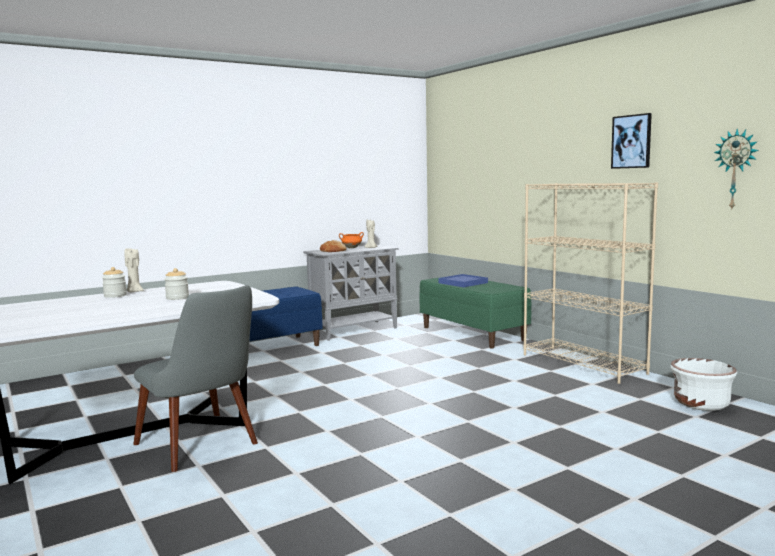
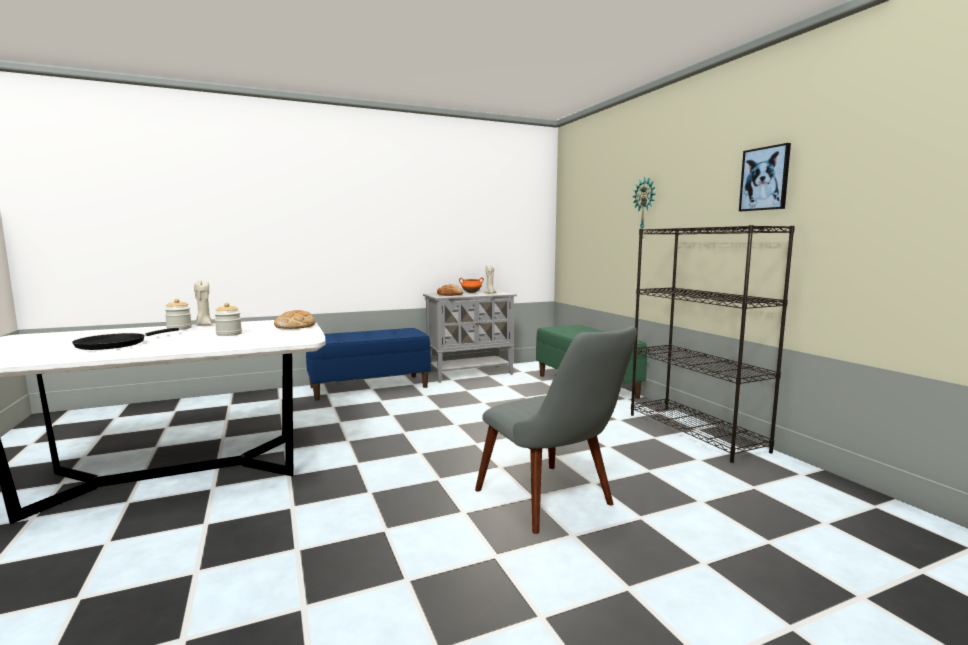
camera: 10 degrees right, 0 degrees up
grey chair [133,285,258,472] -> grey chair moved to [475,326,637,534]
blue tray [439,274,488,287] -> none
beige bookcase [523,182,658,384] -> black bookcase [631,225,795,463]
white planter [670,358,737,411] -> none
wall clock [714,129,759,209] -> wall clock moved to [632,178,655,239]
none -> black frying pan [72,328,179,350]
none -> bread [274,310,316,329]

